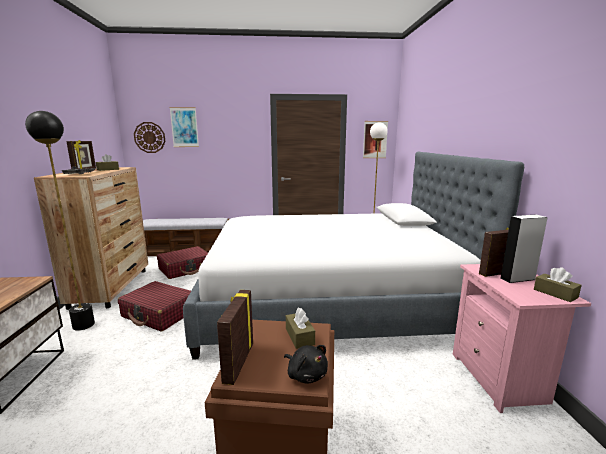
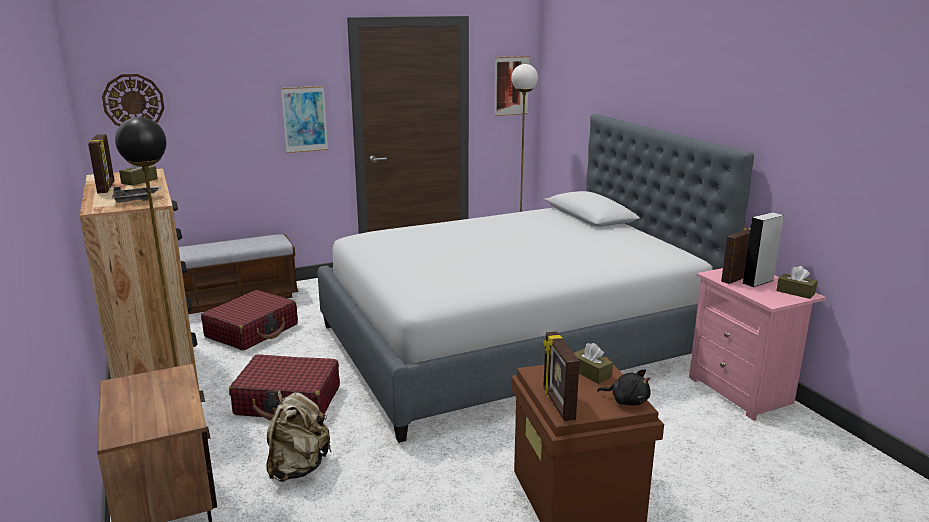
camera: 20 degrees left, 5 degrees up
picture [170,107,199,147] -> picture moved to [281,86,328,153]
none -> beige backpack [266,390,332,482]

